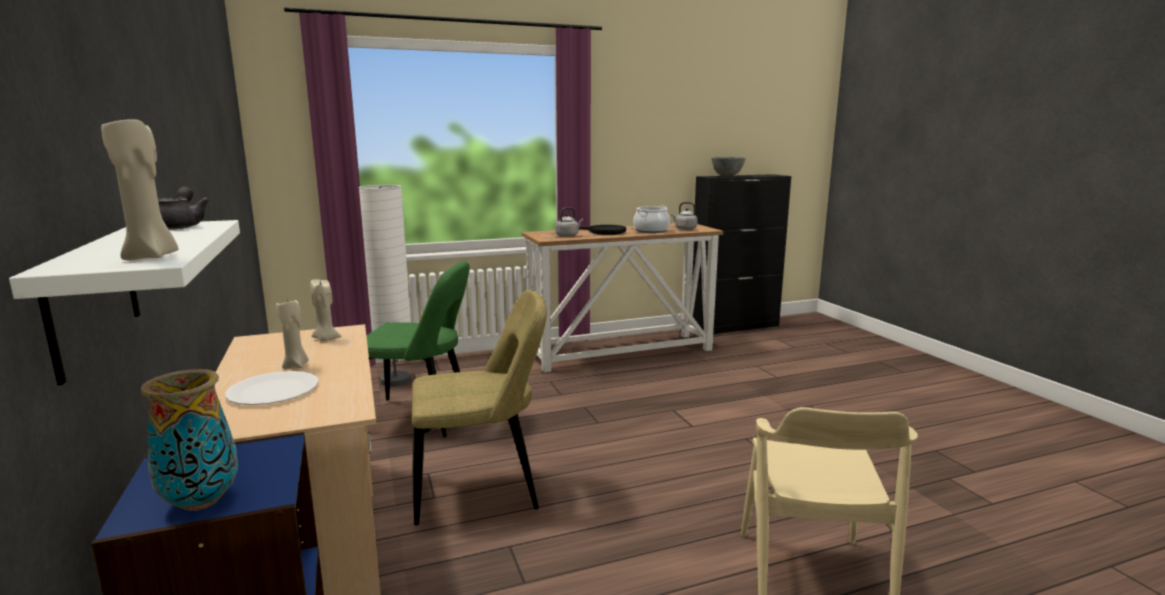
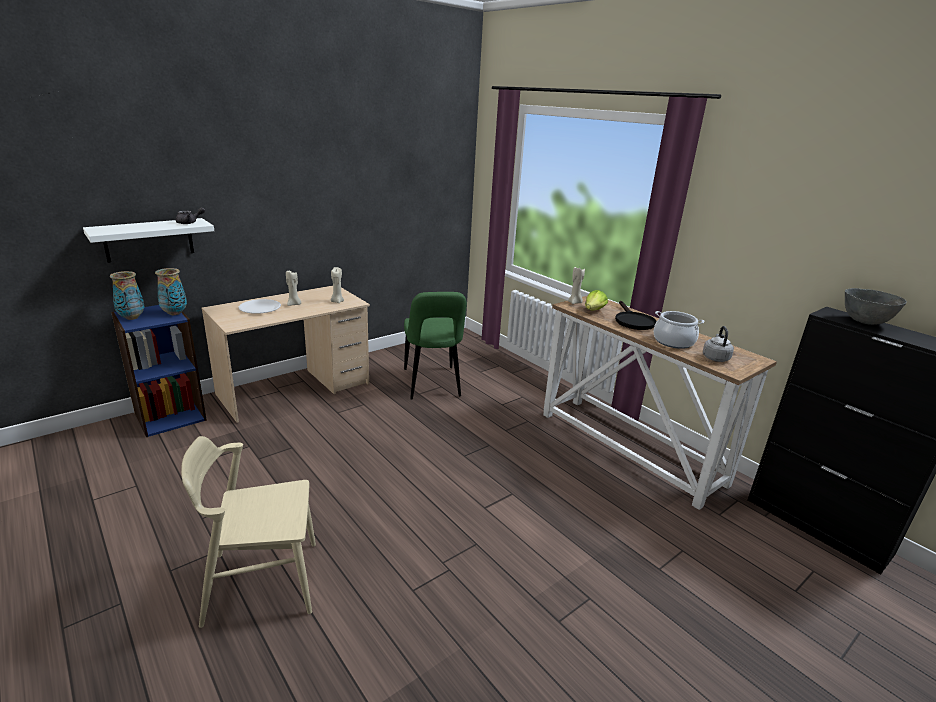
camera: 70 degrees right, 10 degrees up
beige candle [101,118,179,261] -> beige candle moved to [568,267,585,304]
white floor lamp [359,185,411,387] -> none
beige chair [412,290,547,525] -> none
grey kettle [555,207,583,237] -> lettuce [585,290,608,310]
none -> vase [155,268,187,315]

